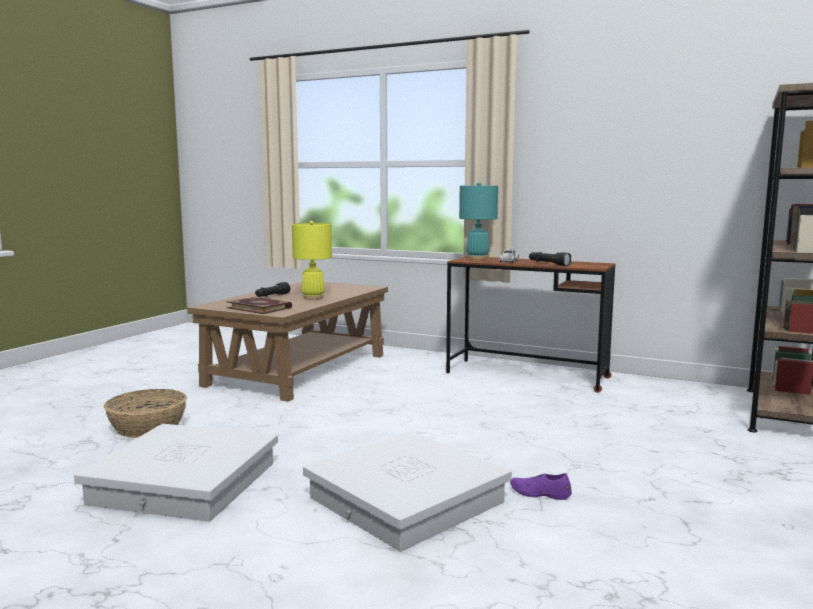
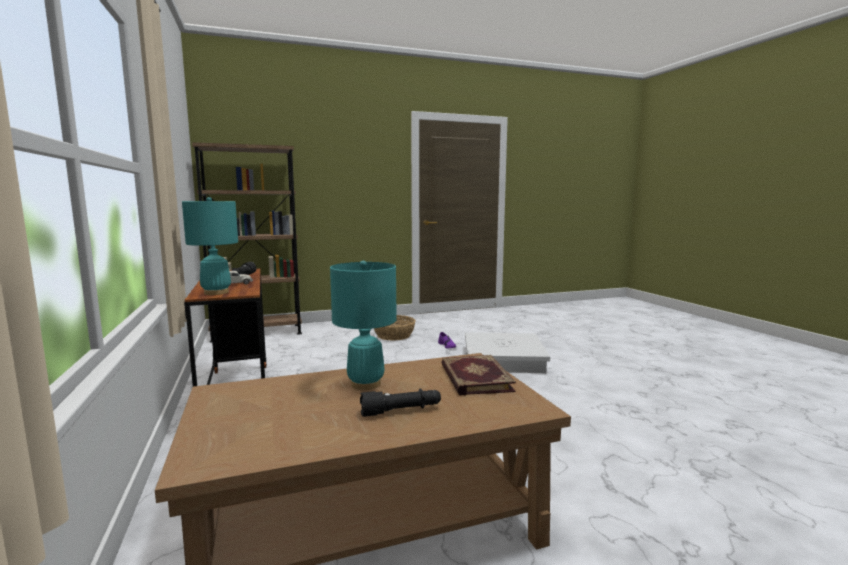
camera: 135 degrees left, 0 degrees up
white storage box [74,424,278,521] -> none
basket [104,389,187,438] -> basket moved to [374,315,416,341]
yellow table lamp [292,221,332,300] -> turquoise table lamp [330,261,397,390]

